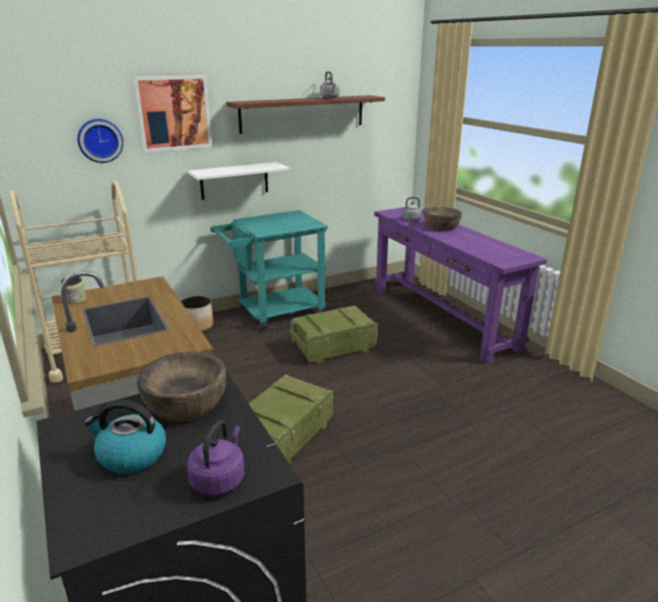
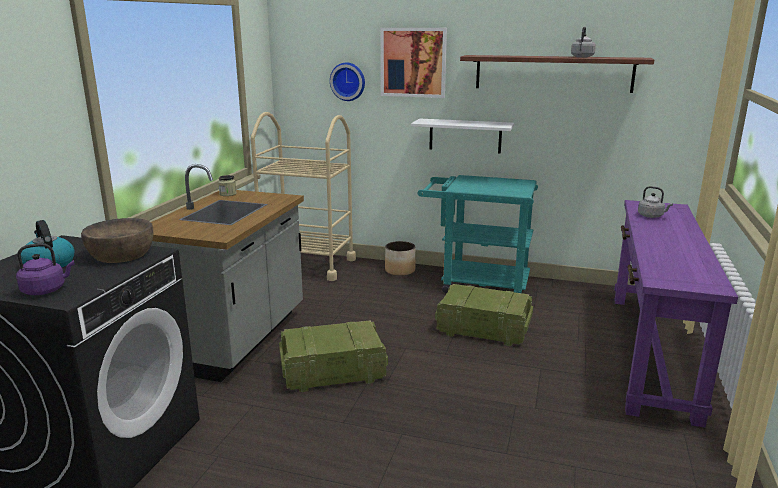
camera: 45 degrees right, 5 degrees down
brown bowl [424,207,462,231] -> none

